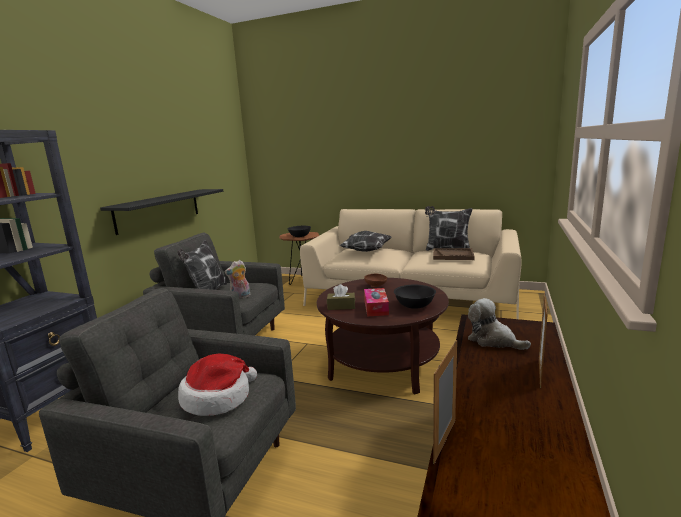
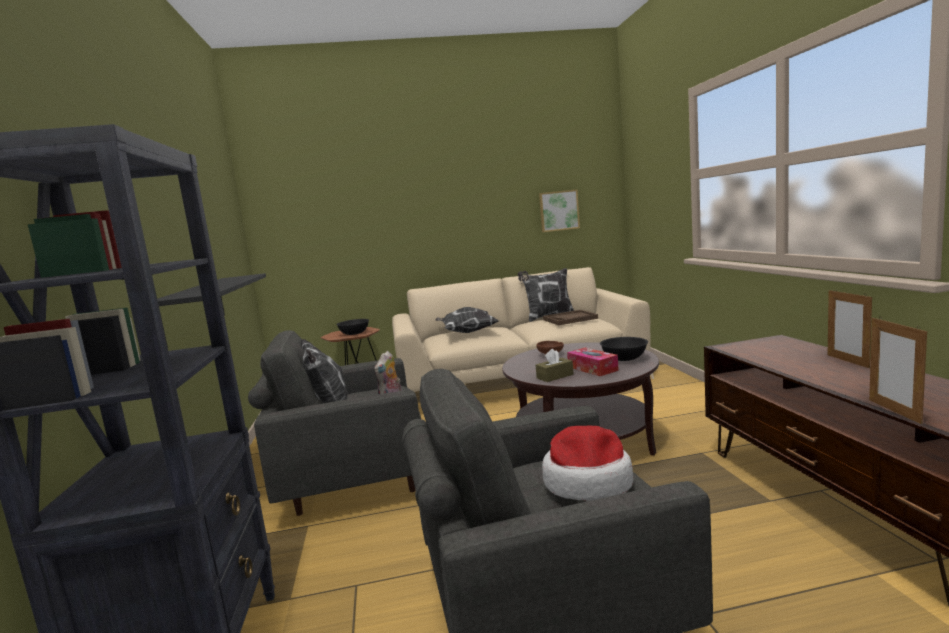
camera: 30 degrees left, 5 degrees down
plush toy [468,298,531,350] -> none
none -> picture [539,190,580,232]

